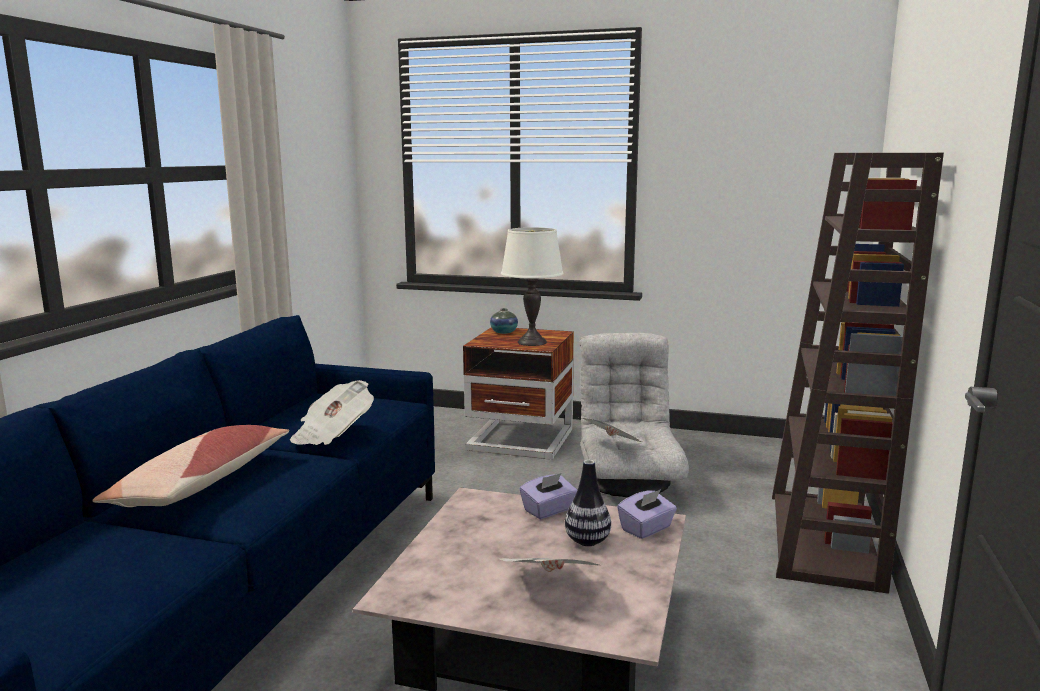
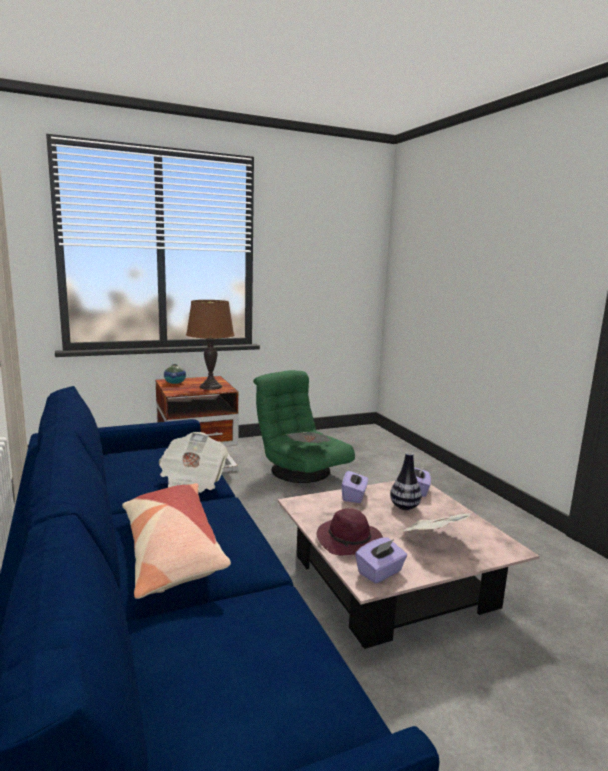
camera: 40 degrees left, 0 degrees up
white table lamp [501,227,564,346] -> brown table lamp [186,300,234,390]
grey armchair [579,333,689,497] -> green armchair [253,370,355,483]
brown bookcase [772,153,944,594] -> none
none -> purple hat [316,508,383,555]
none -> purple tissue box [355,537,407,584]

